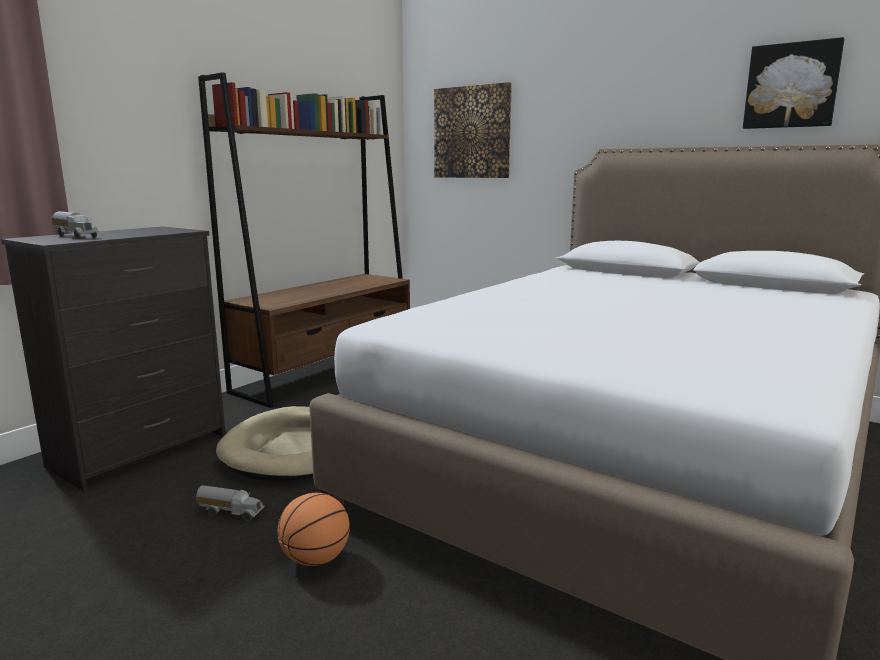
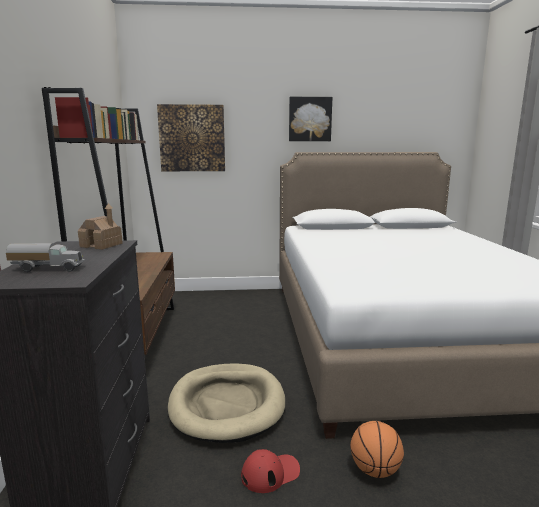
camera: 40 degrees left, 0 degrees up
toy truck [196,485,265,521] -> red cap [241,449,300,493]
picture [743,37,845,129] -> picture moved to [289,97,332,141]
none -> toy house [78,203,123,250]

